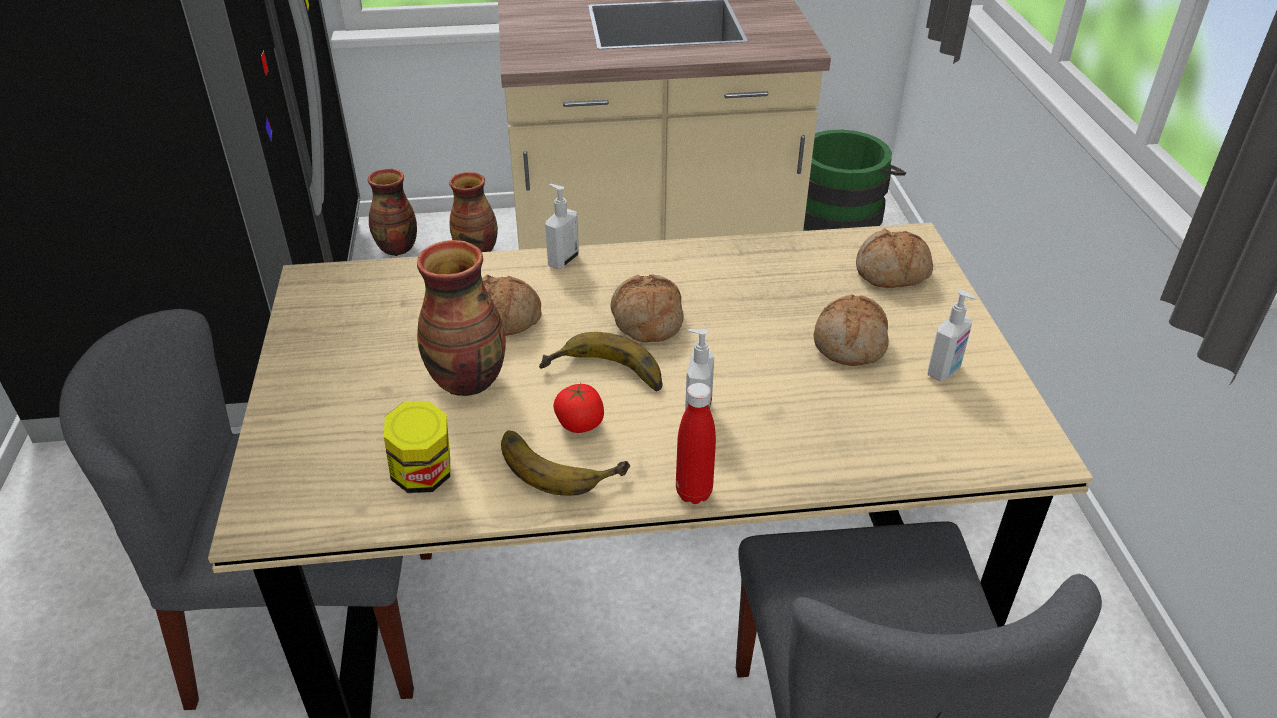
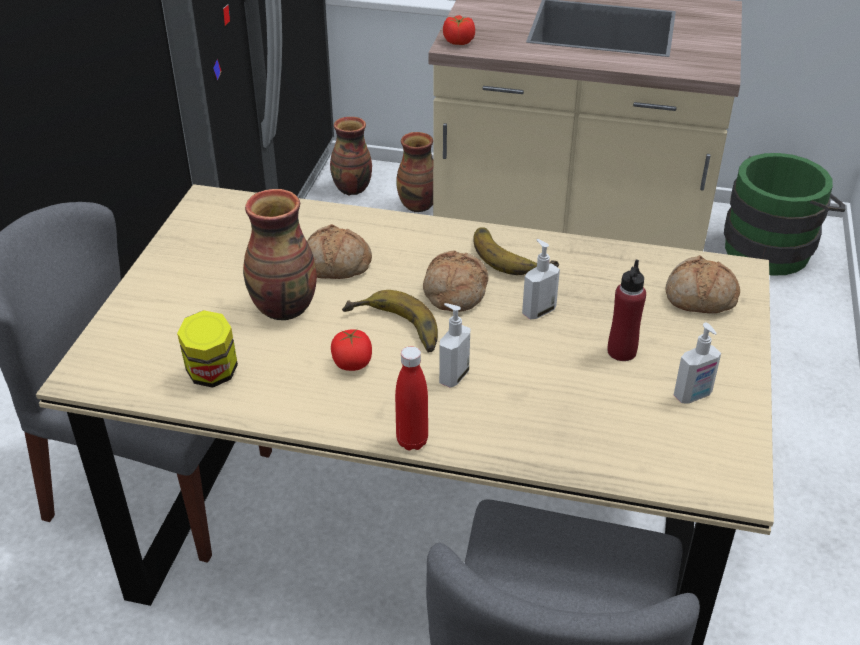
camera: 20 degrees right, 0 degrees up
banana [501,430,630,496] -> banana moved to [473,227,559,275]
soap dispenser [545,184,579,269] -> soap dispenser moved to [522,239,560,319]
bread [814,295,889,366] -> red bottle [607,260,646,361]
none -> tomato [443,15,475,45]

